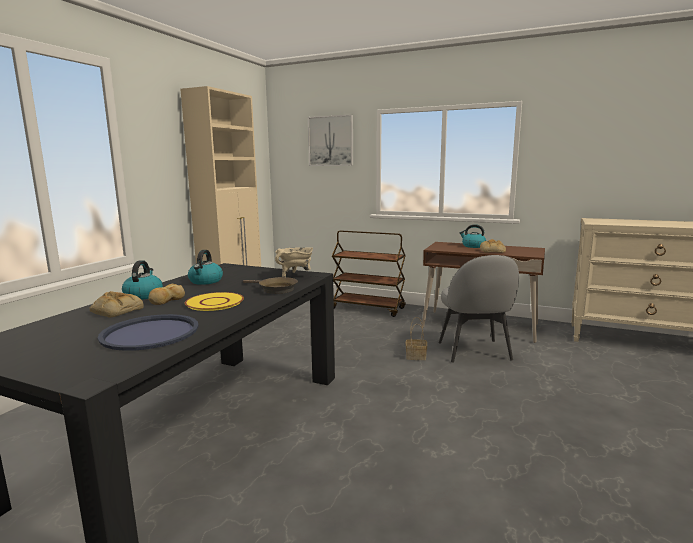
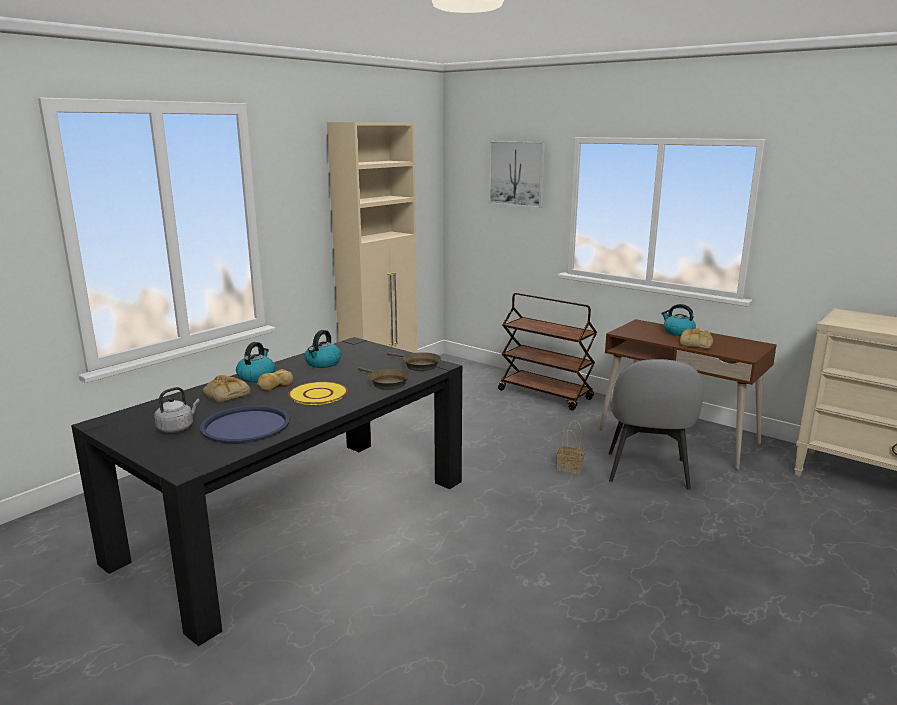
camera: 15 degrees right, 5 degrees up
beige cooking pot [275,247,313,277] -> brown frying pan [387,352,441,371]
none -> grey kettle [154,387,200,433]

